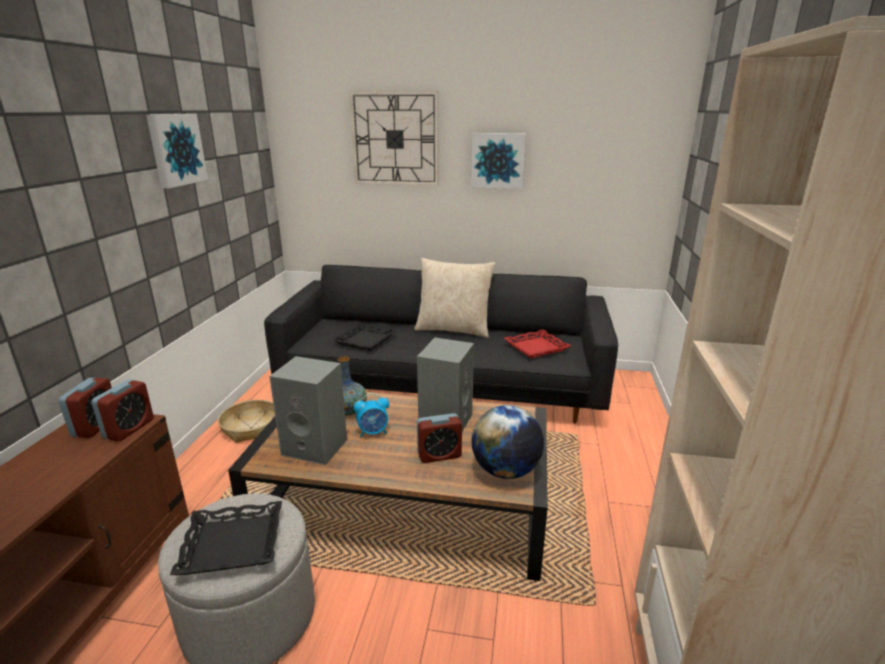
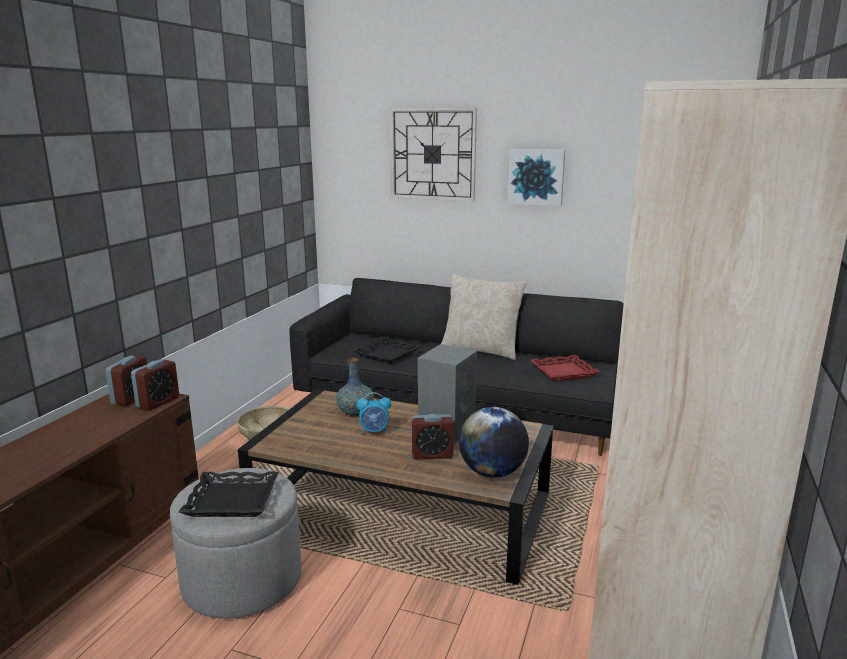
camera: 10 degrees right, 5 degrees down
picture [146,114,208,188] -> none
grey speaker [269,356,347,465] -> none

